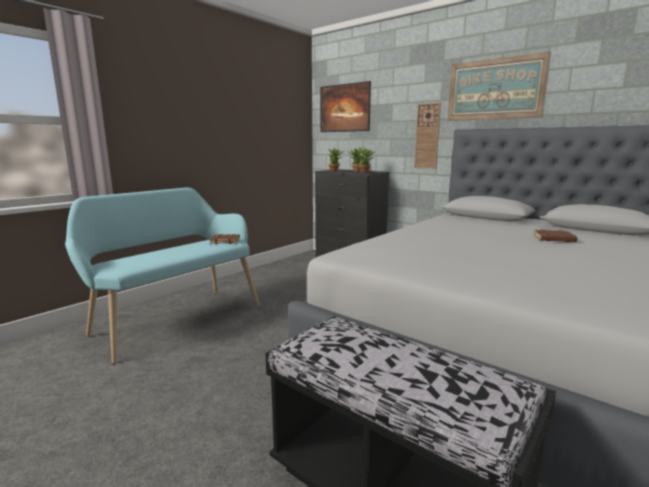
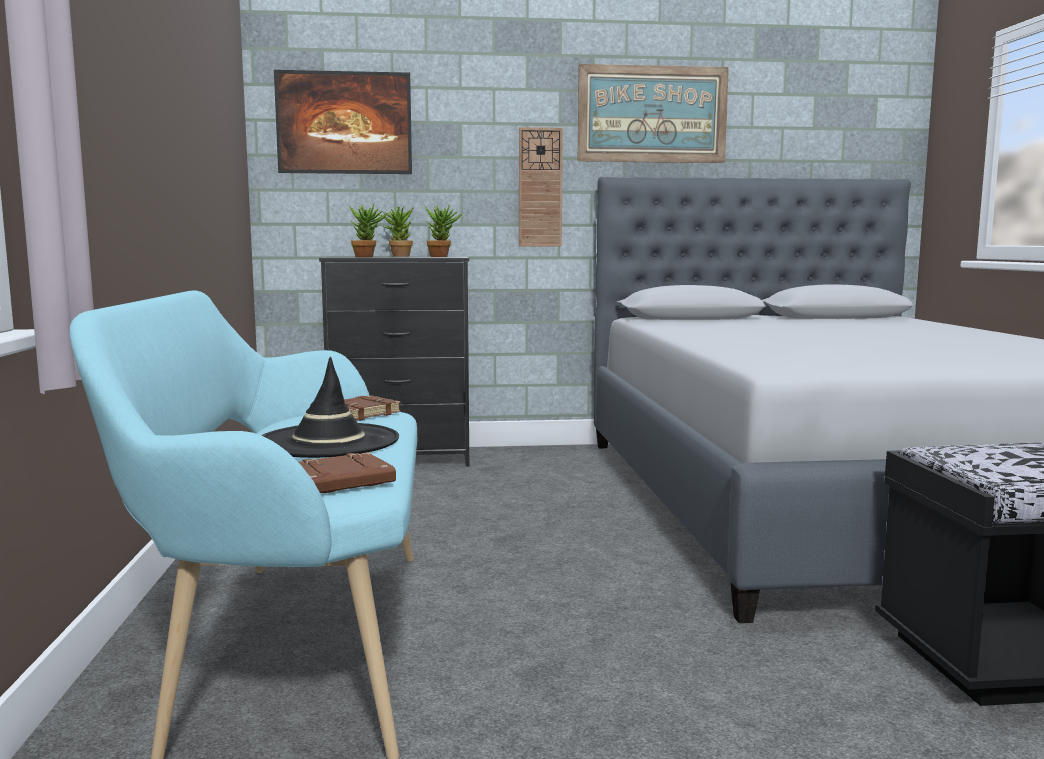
camera: 45 degrees left, 5 degrees down
brown book [533,230,577,242] -> brown book moved to [299,452,396,493]
none -> black hat [261,357,399,458]

